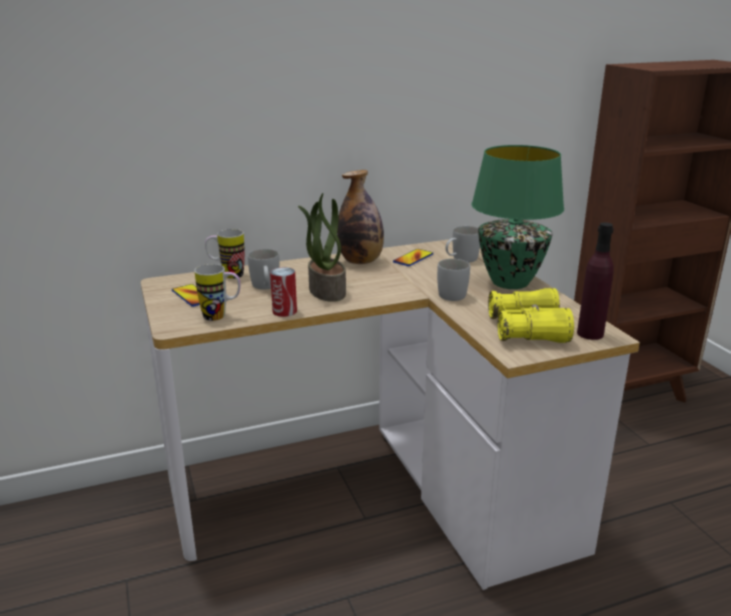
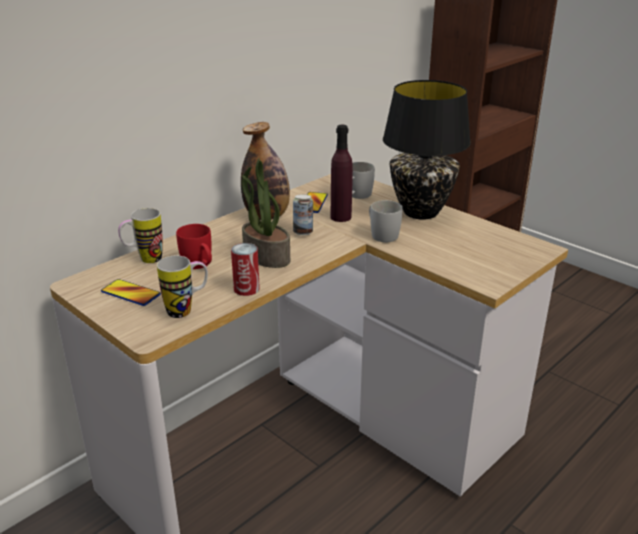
camera: 25 degrees left, 5 degrees up
white mug [248,249,280,290] -> red mug [176,224,212,269]
green table lamp [472,145,564,289] -> black table lamp [383,80,471,220]
yellow binoculars [488,288,574,343] -> none
purple bottle [577,222,614,340] -> purple bottle moved to [330,125,353,222]
none -> can [293,194,313,235]

